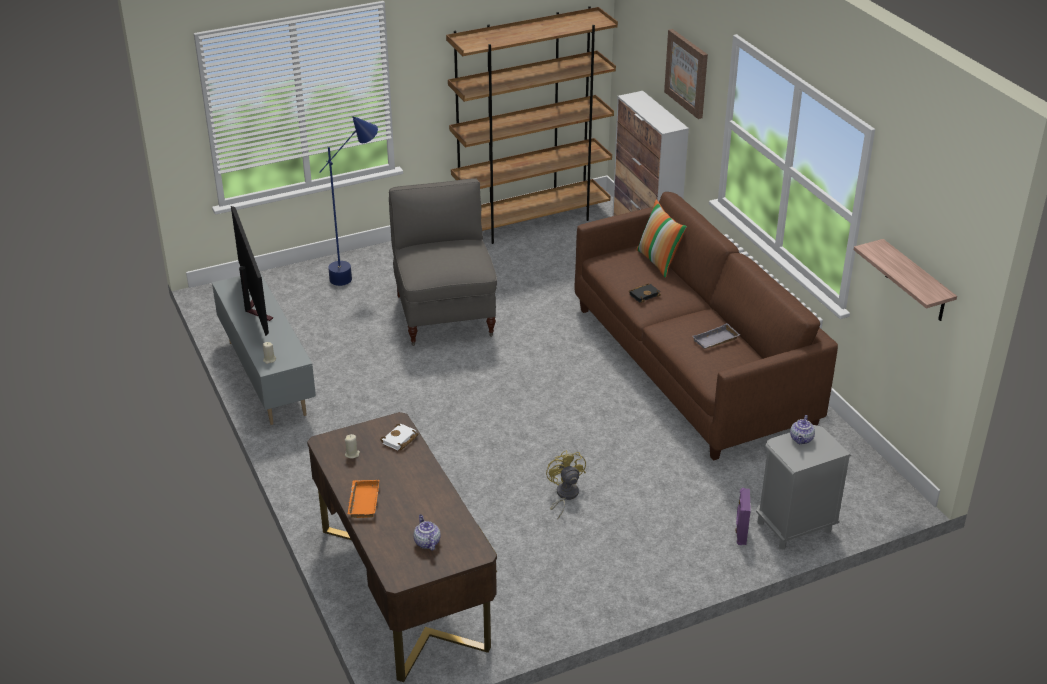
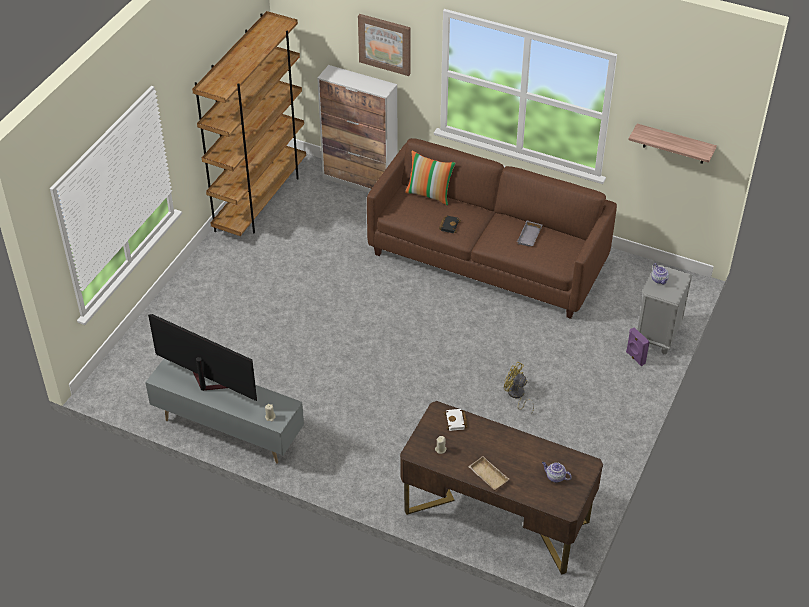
camera: 40 degrees left, 10 degrees up
blue floor lamp [319,116,378,286] -> none
orange tray [348,480,379,518] -> beige tray [468,456,509,491]
grey armchair [389,178,497,346] -> none

